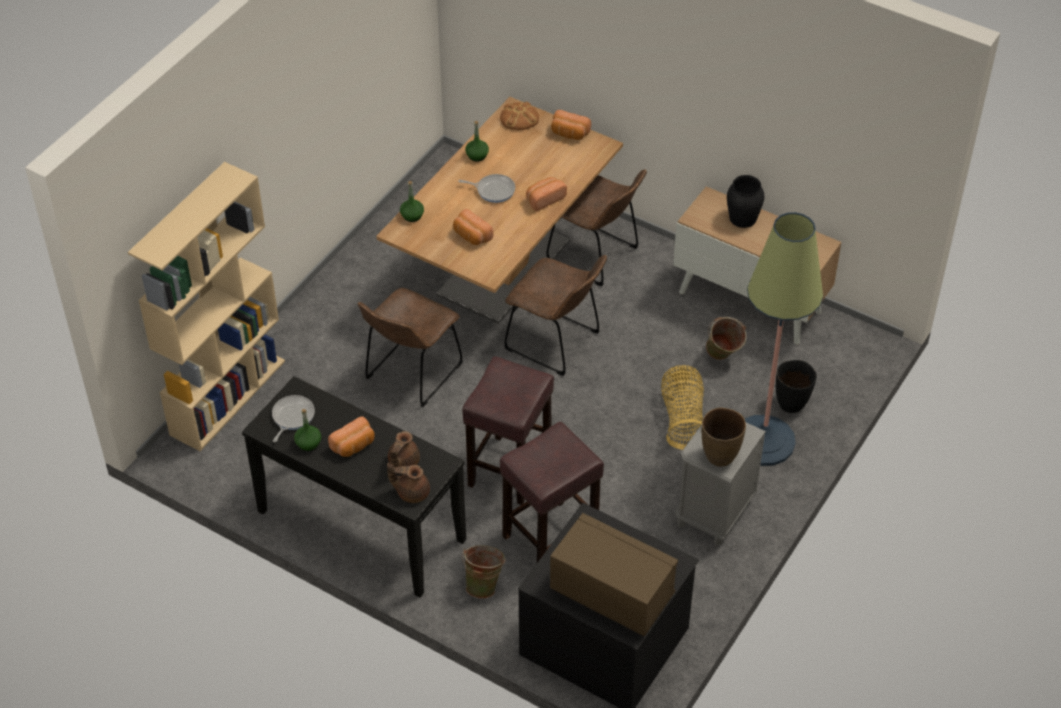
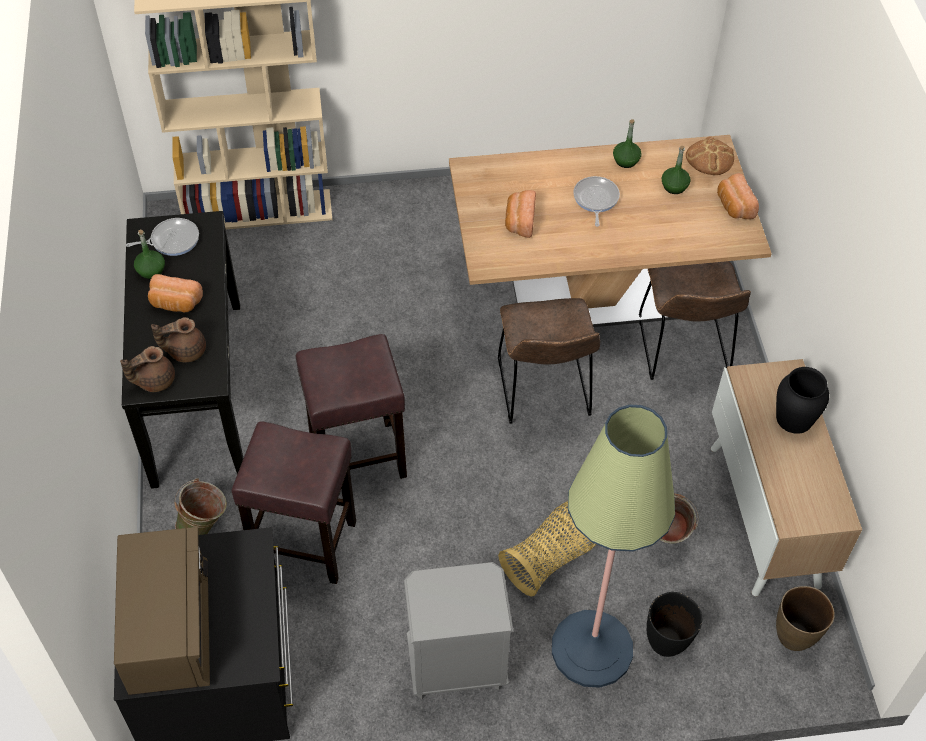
camera: 50 degrees right, 5 degrees up
brown chair [358,288,463,407] -> none
brown teapot [387,463,430,503] -> brown teapot turned 90 degrees counterclockwise [120,346,175,392]
green bottle [400,181,424,222] -> green bottle moved to [662,146,691,194]
frying pan [458,174,515,203] -> frying pan turned 150 degrees counterclockwise [573,176,620,227]
bread [526,177,567,211] -> none
brown vase [702,408,746,467] -> brown vase moved to [776,586,835,651]

